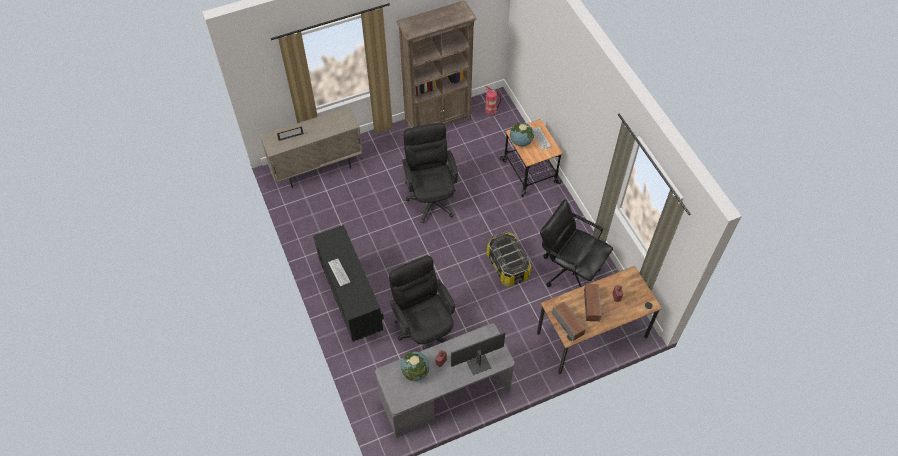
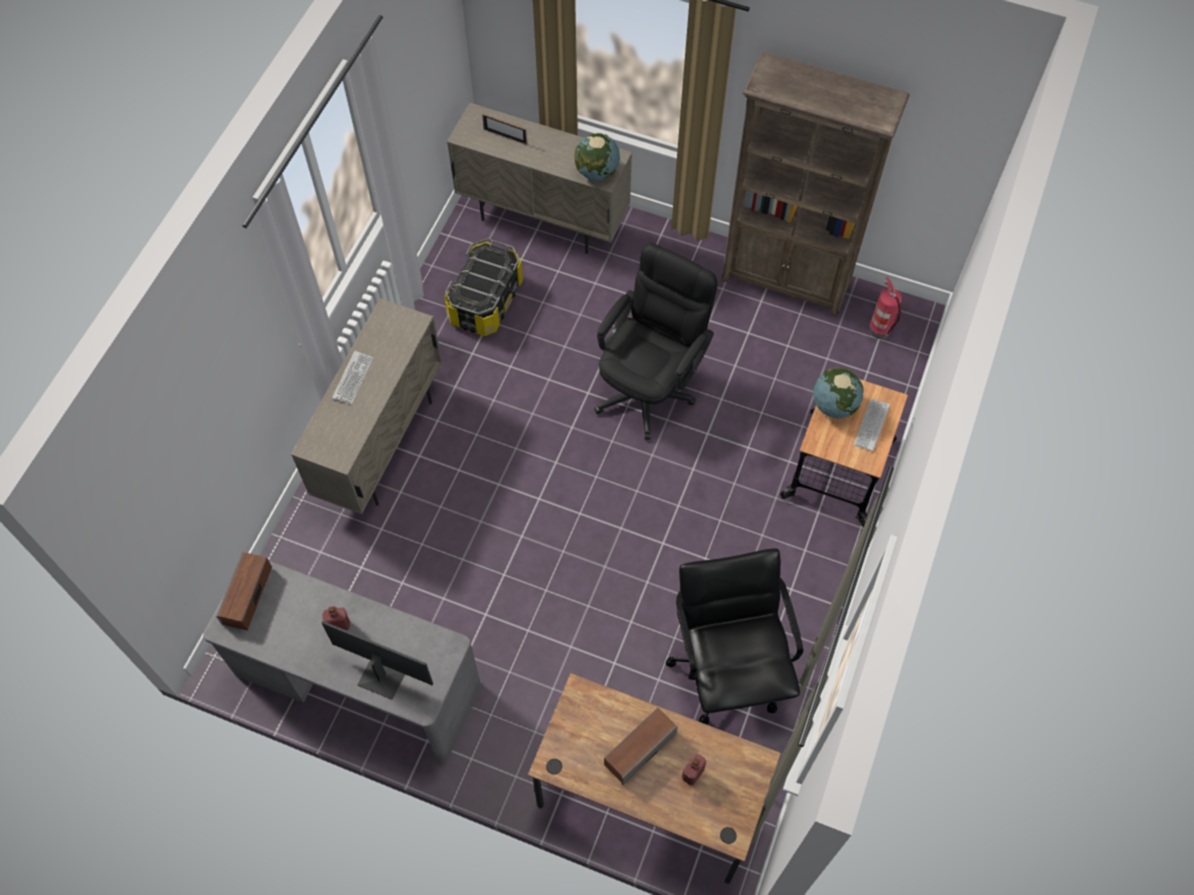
camera: 45 degrees right, 5 degrees up
black cabinet [313,225,384,342] -> beige cabinet [291,298,442,514]
black office chair [389,255,455,350] -> none
globe [401,352,430,381] -> globe moved to [574,133,620,181]
storage box [487,231,531,287] -> storage box moved to [444,238,523,336]
speaker [552,302,586,341] -> speaker moved to [216,551,272,630]

